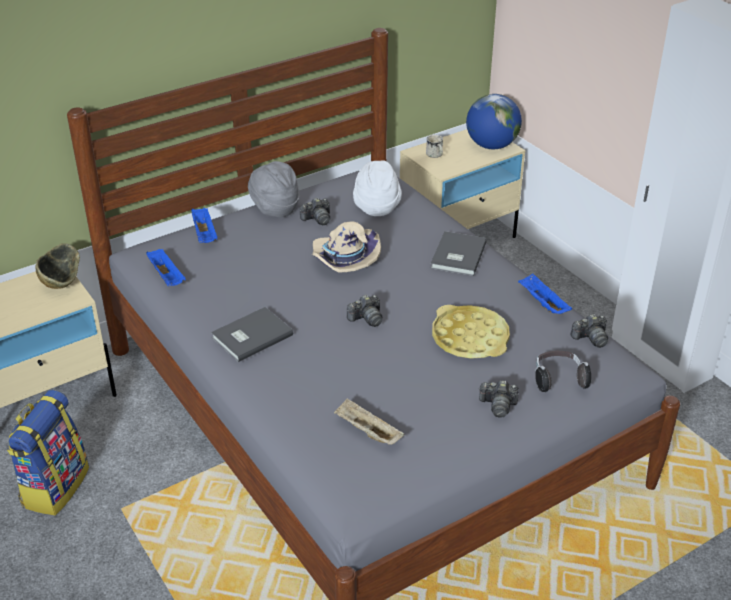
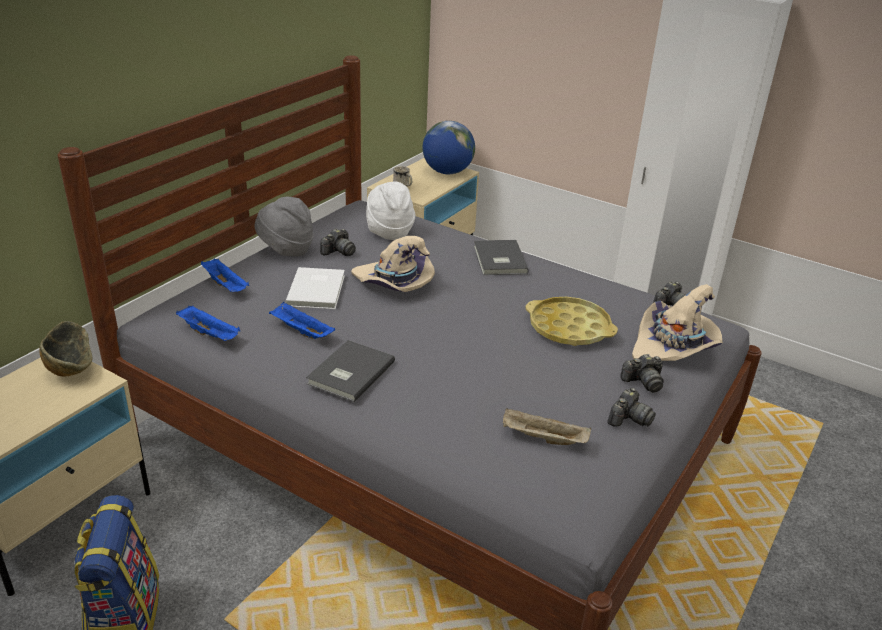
camera: 25 degrees left, 5 degrees down
camera [347,295,382,327] -> camera moved to [607,388,656,427]
blue tray [518,274,572,314] -> blue tray moved to [269,301,336,339]
headphones [535,351,591,392] -> beige hat [632,284,723,361]
none -> white book [285,267,345,309]

